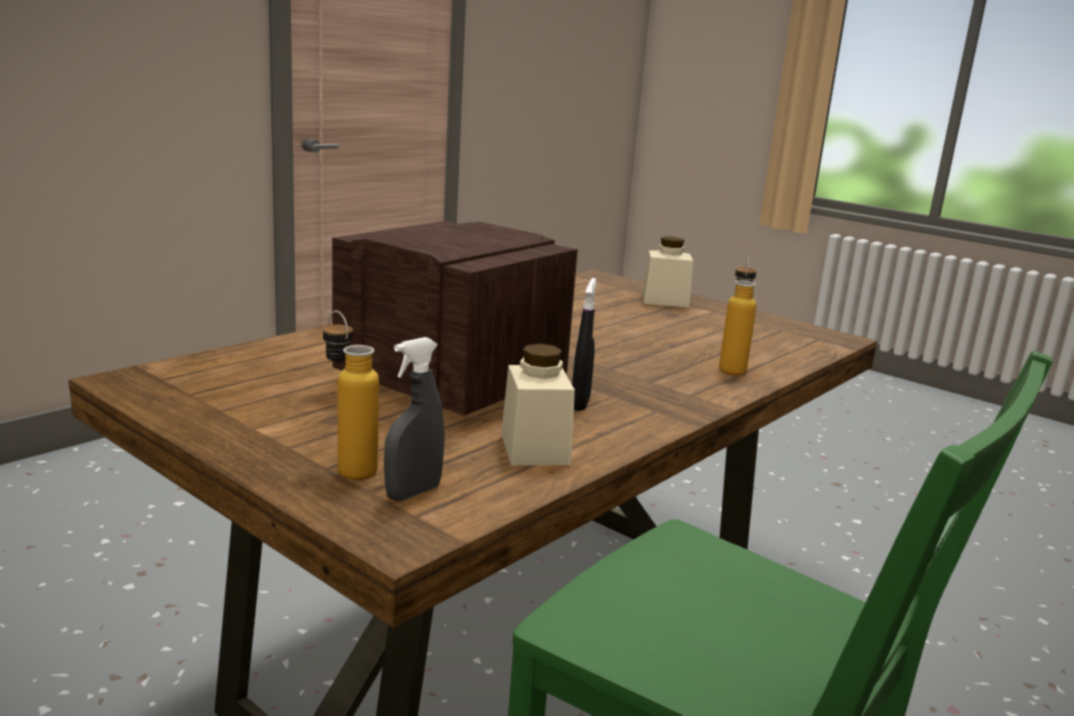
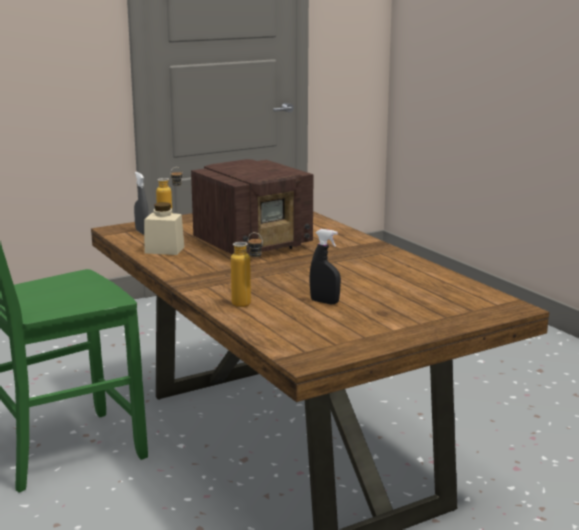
camera: 110 degrees right, 0 degrees up
black spray bottle [572,278,596,411] -> black spray bottle moved to [309,229,341,304]
beige jar [642,236,693,308] -> none

